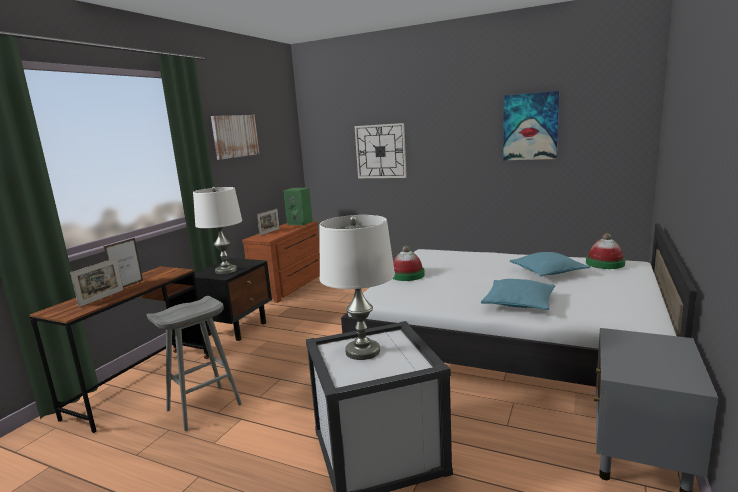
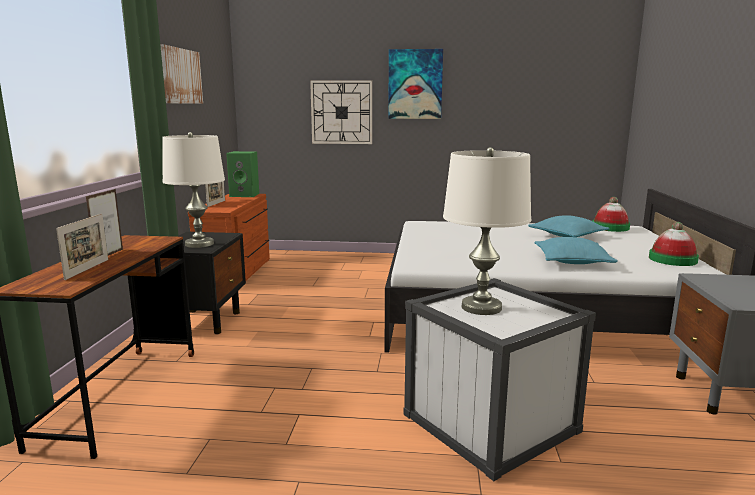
camera: 20 degrees left, 0 degrees up
grey stool [147,296,242,431] -> none
hat [393,246,425,281] -> hat moved to [649,222,699,266]
picture [503,91,559,160] -> picture moved to [388,49,443,119]

